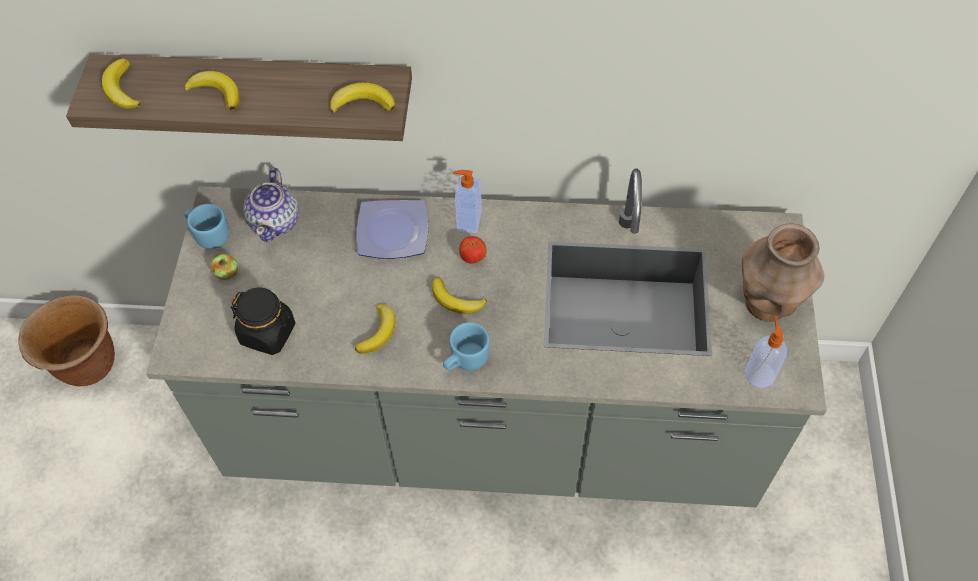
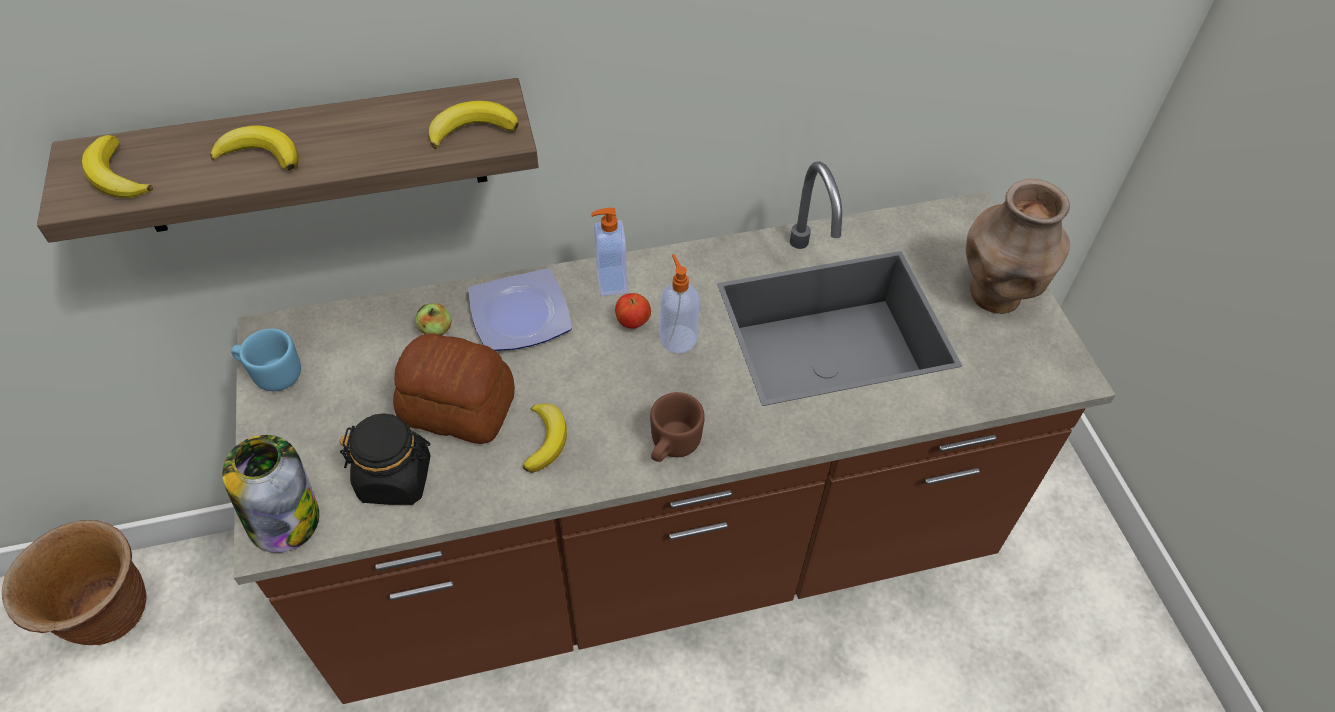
camera: 20 degrees left, 5 degrees down
grey counter [146,169,827,508] -> brown counter [234,161,1116,704]
apple [210,254,238,280] -> apple moved to [416,303,452,335]
teapot [243,168,299,242] -> none
banana [432,277,487,314] -> none
blue mug [443,322,490,370] -> brown mug [650,392,705,462]
soap dispenser [745,316,787,388] -> soap dispenser moved to [660,254,699,353]
none -> jar [222,435,319,553]
none -> bread [393,334,515,444]

